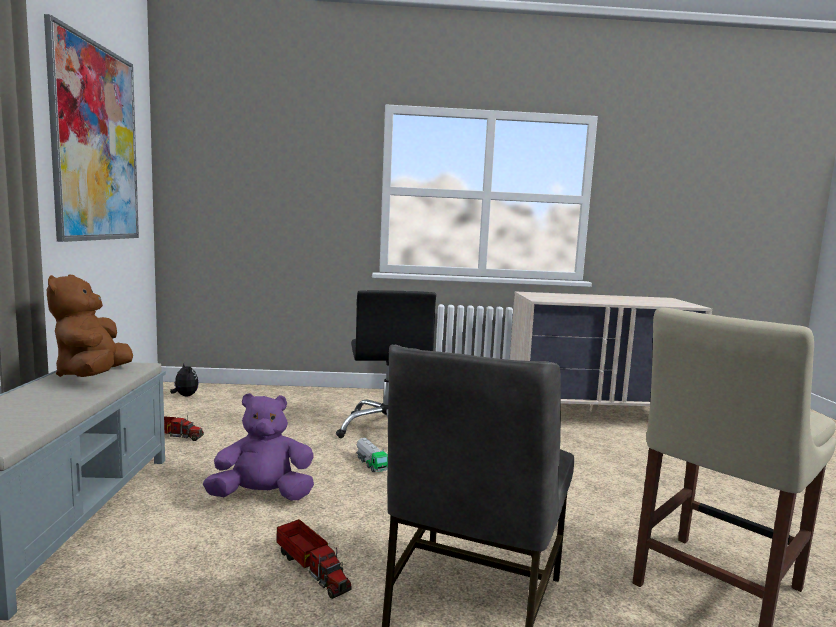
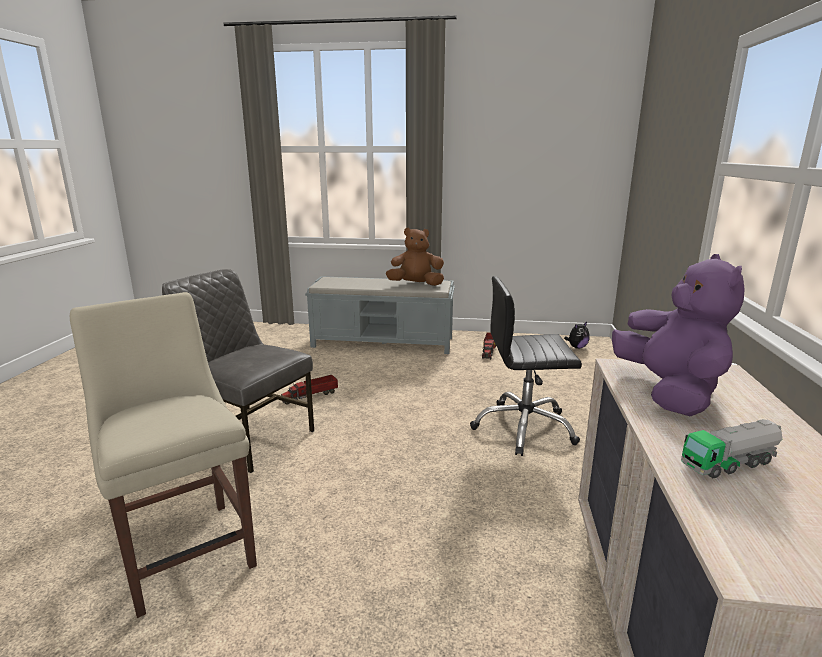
camera: 100 degrees right, 10 degrees up
picture [44,14,139,242] -> none
purple plush toy [203,393,314,500] -> purple plush toy moved to [612,254,745,417]
toy truck [356,438,388,472] -> toy truck moved to [681,419,782,478]

